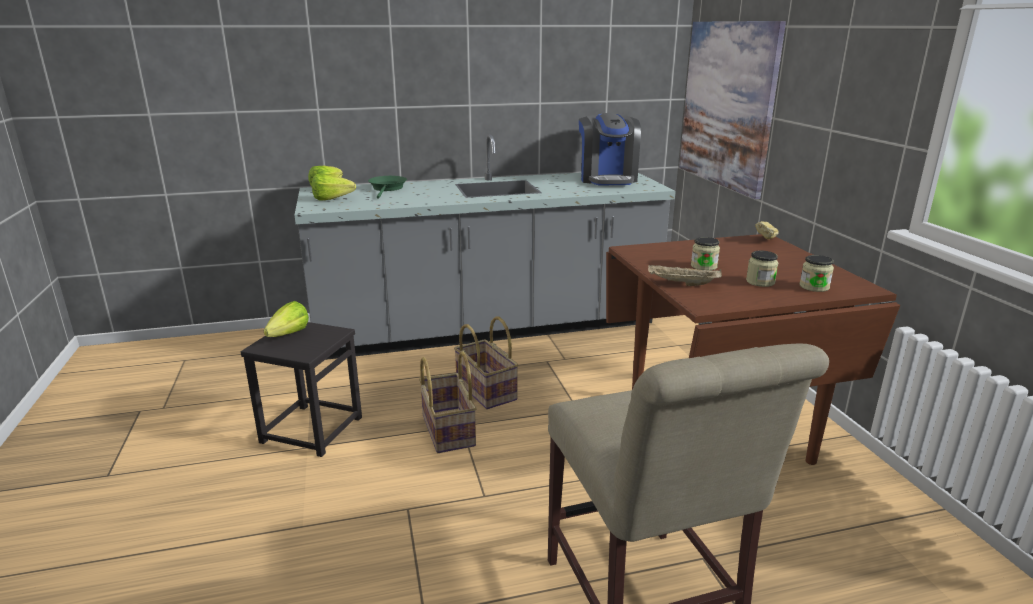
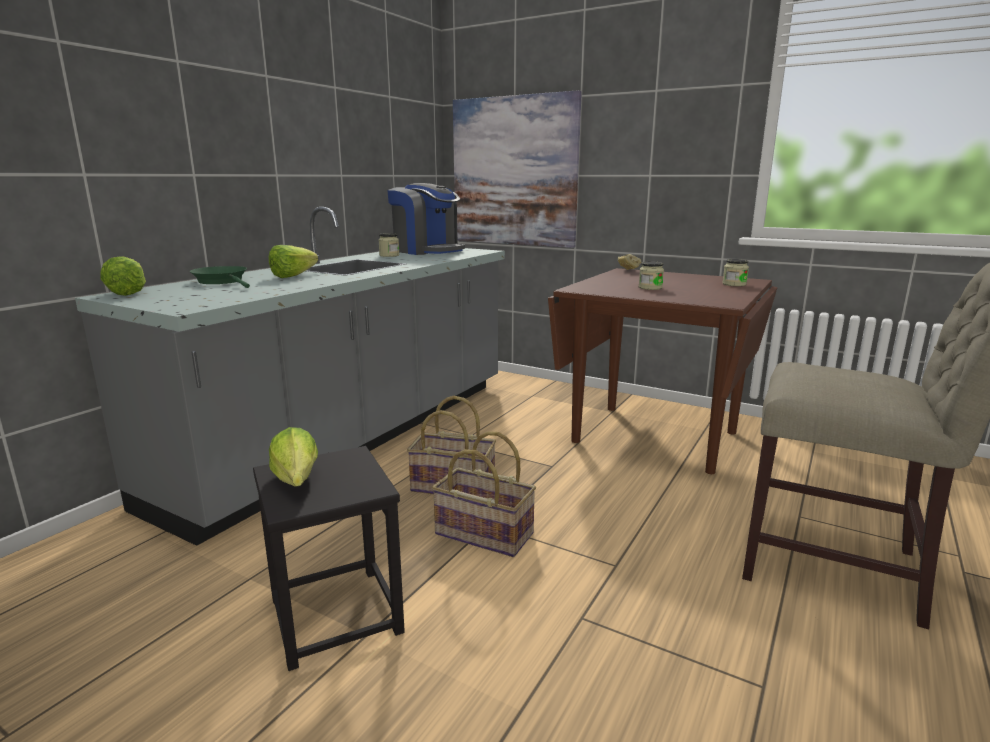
camera: 45 degrees left, 5 degrees down
lettuce [312,174,356,200] -> lettuce moved to [269,245,318,278]
beige tray [648,264,722,286] -> none
jar [746,251,778,287] -> jar moved to [378,233,400,257]

